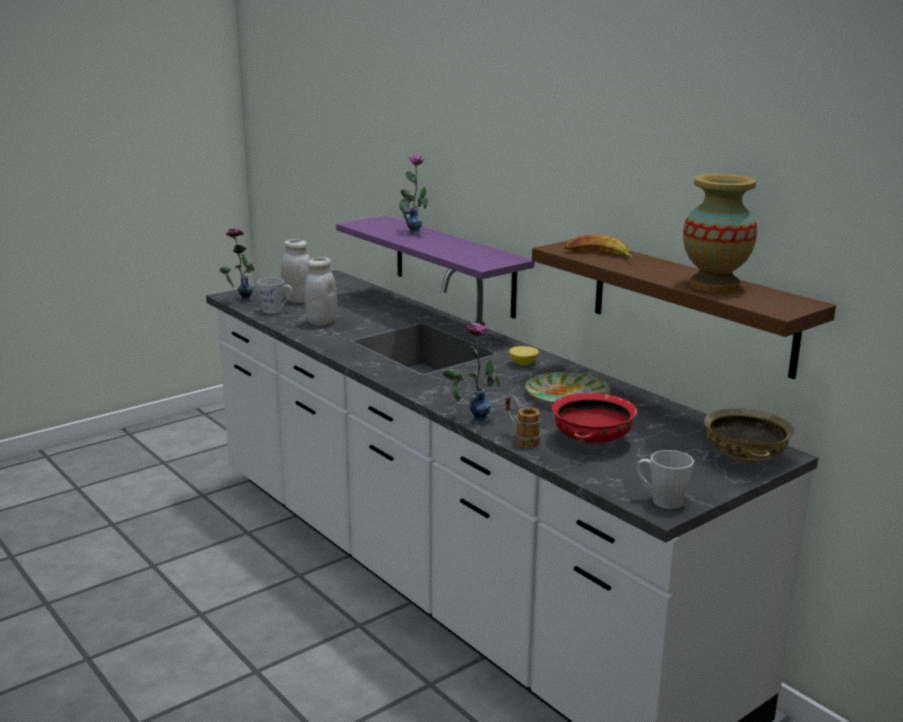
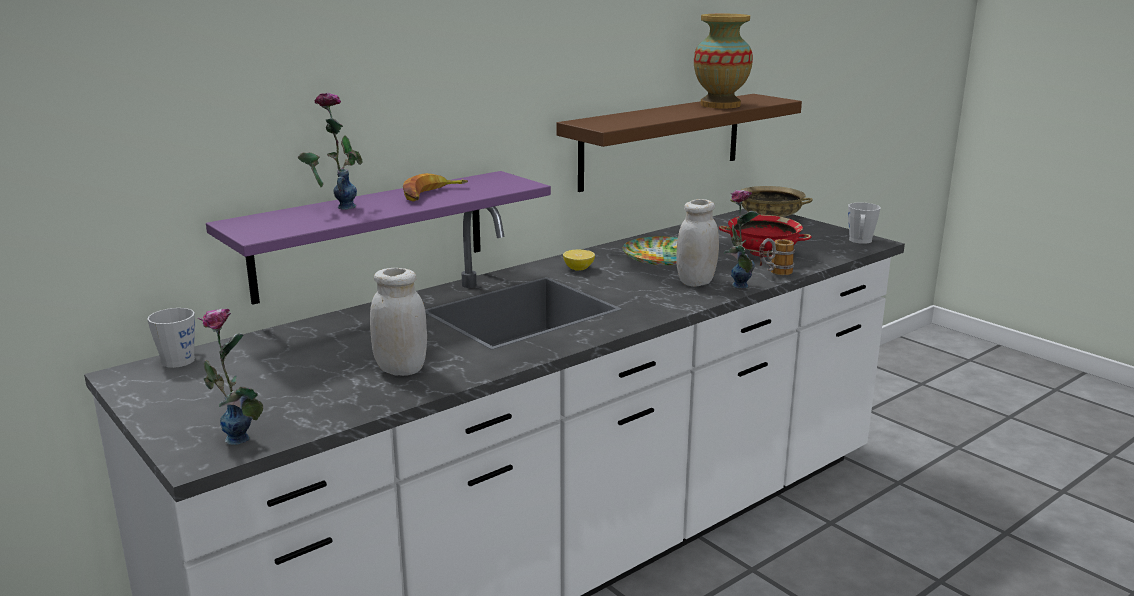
camera: 90 degrees left, 0 degrees up
grey mug [257,278,293,314] -> grey mug moved to [147,308,195,368]
white jar [281,239,311,303] -> white jar moved to [676,199,719,287]
banana [565,235,632,258] -> banana moved to [403,173,468,202]

